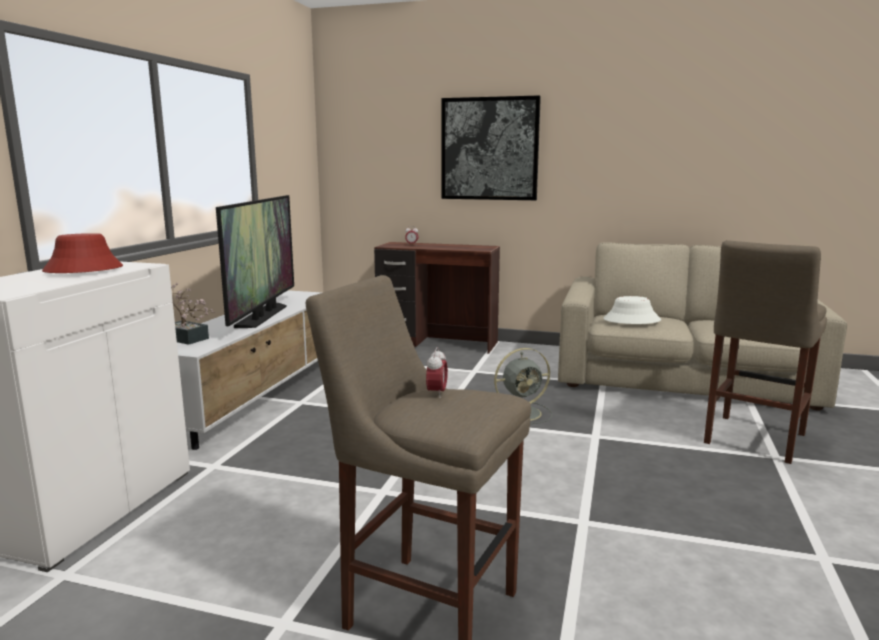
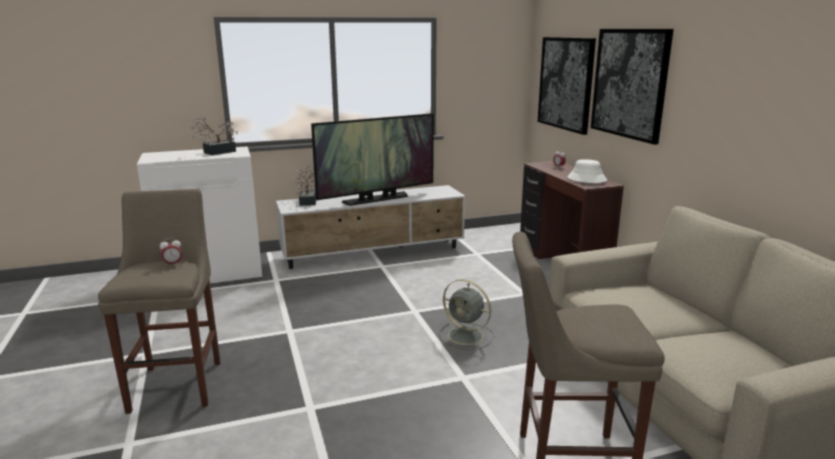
camera: 55 degrees right, 5 degrees up
red hat [42,233,123,273] -> potted plant [191,116,238,155]
white hat [603,296,661,324] -> white hat moved to [567,159,607,183]
none -> picture [538,37,596,135]

